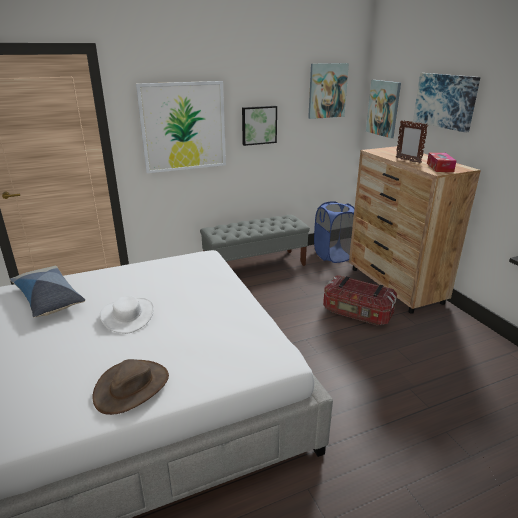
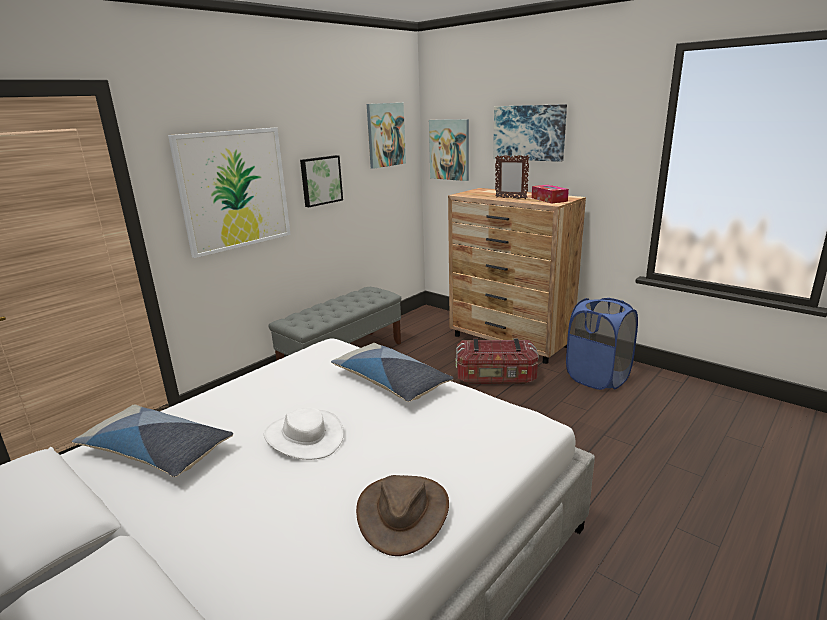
camera: 25 degrees left, 5 degrees down
blue laundry basket [314,201,355,263] -> blue laundry basket moved to [566,298,638,390]
none -> pillow [331,343,453,402]

